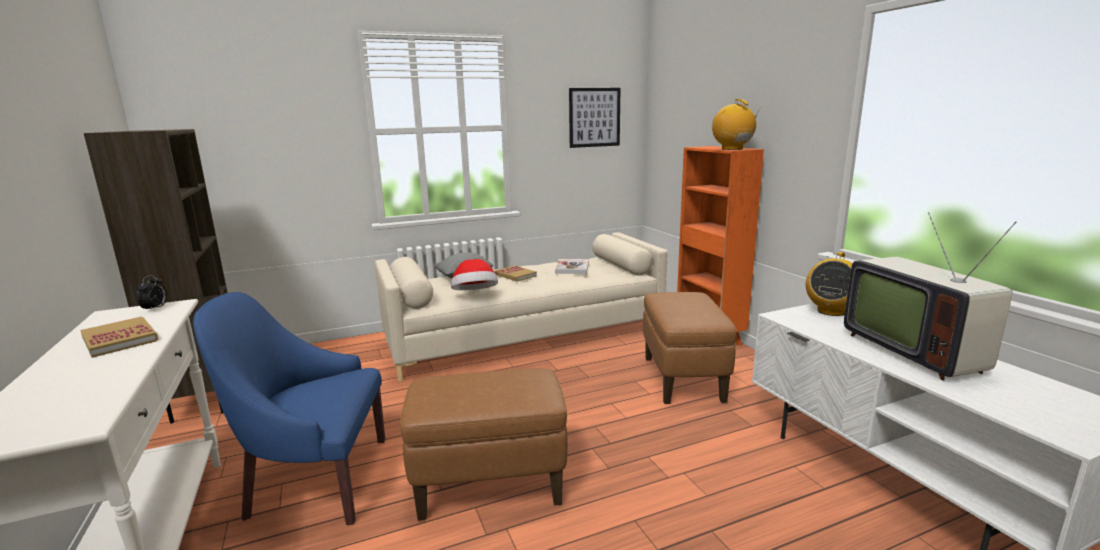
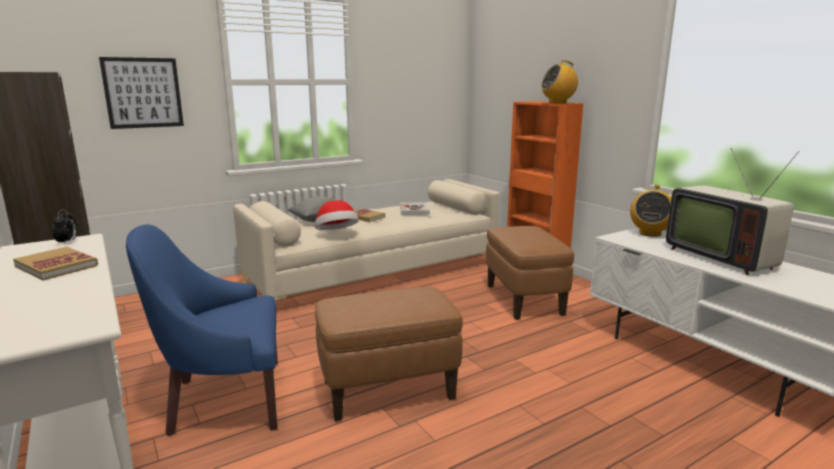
camera: 10 degrees left, 0 degrees up
picture [569,88,620,148] -> picture moved to [99,57,184,129]
radio [712,99,761,150] -> radio turned 75 degrees counterclockwise [541,60,578,103]

